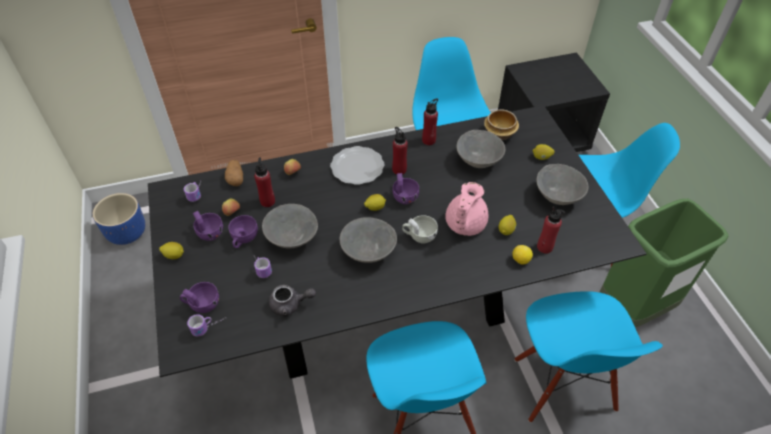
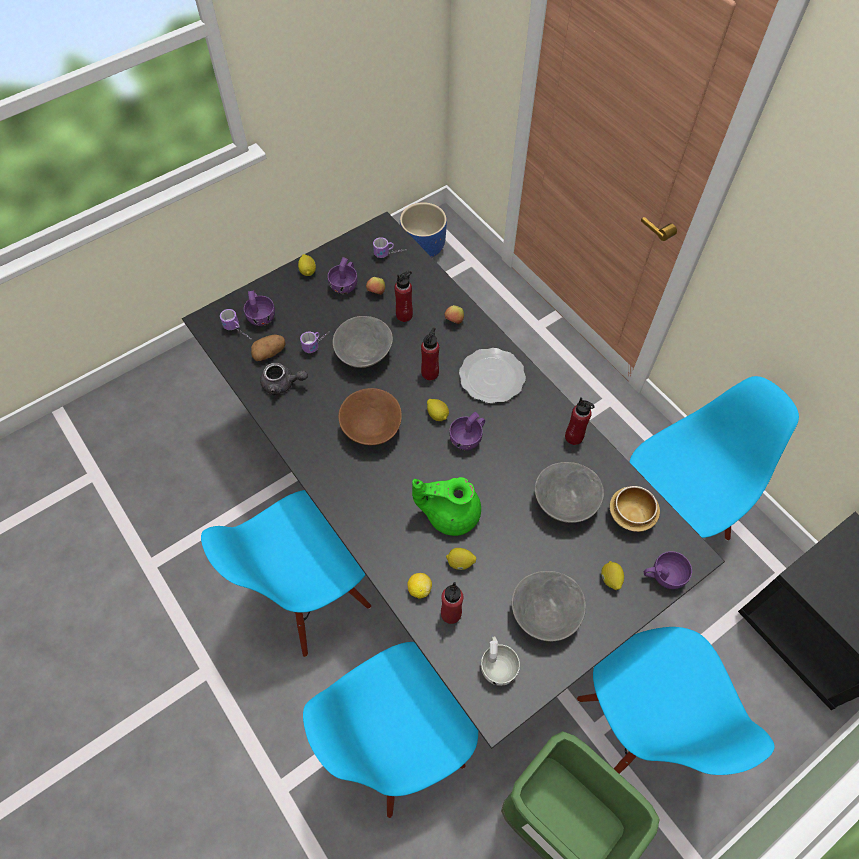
camera: 70 degrees right, 10 degrees up
potato [225,160,243,186] -> potato moved to [251,335,286,361]
purple cup [228,215,258,248] -> purple cup moved to [644,551,692,589]
grey teapot [269,285,316,317] -> grey teapot turned 60 degrees counterclockwise [260,363,308,395]
grey bowl [340,217,397,263] -> brown bowl [339,388,402,445]
red bottle [392,127,408,175] -> red bottle moved to [421,328,439,380]
white cup [402,215,438,243] -> white cup moved to [481,636,520,686]
pink teapot [445,182,488,236] -> green teapot [412,477,481,536]

